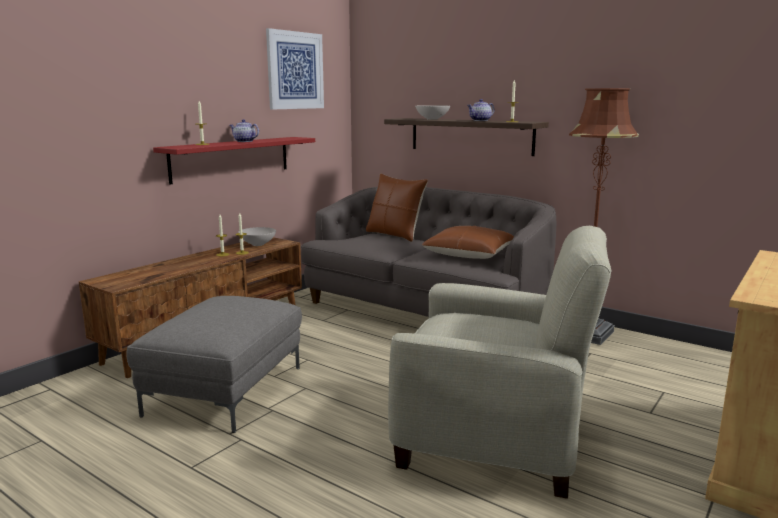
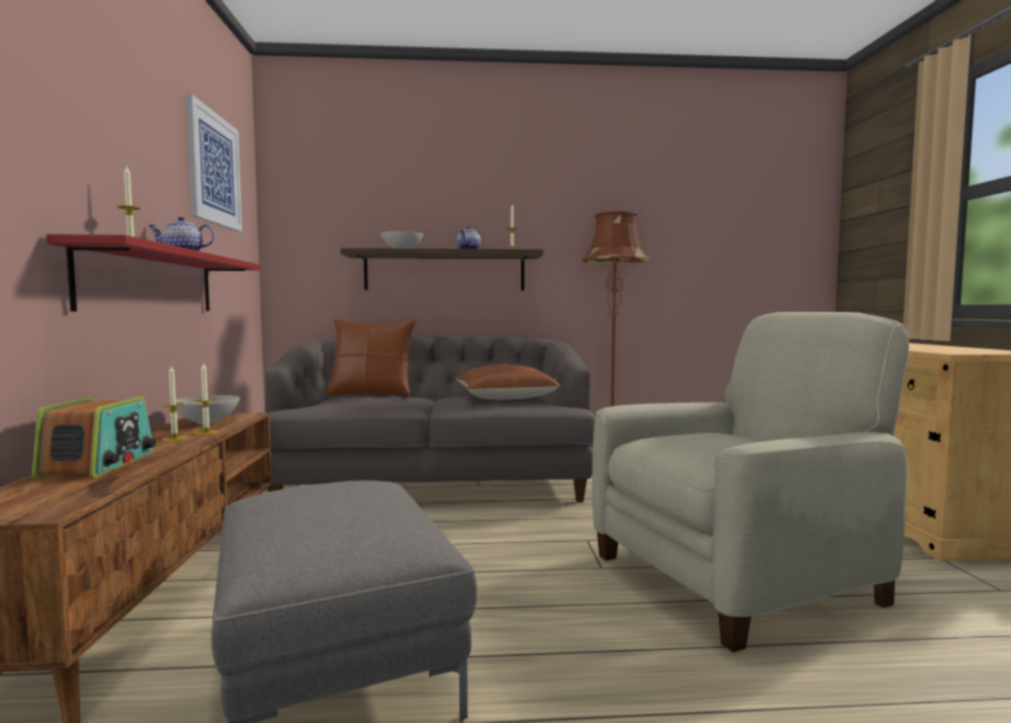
camera: 40 degrees left, 10 degrees down
none -> radio [32,397,156,479]

